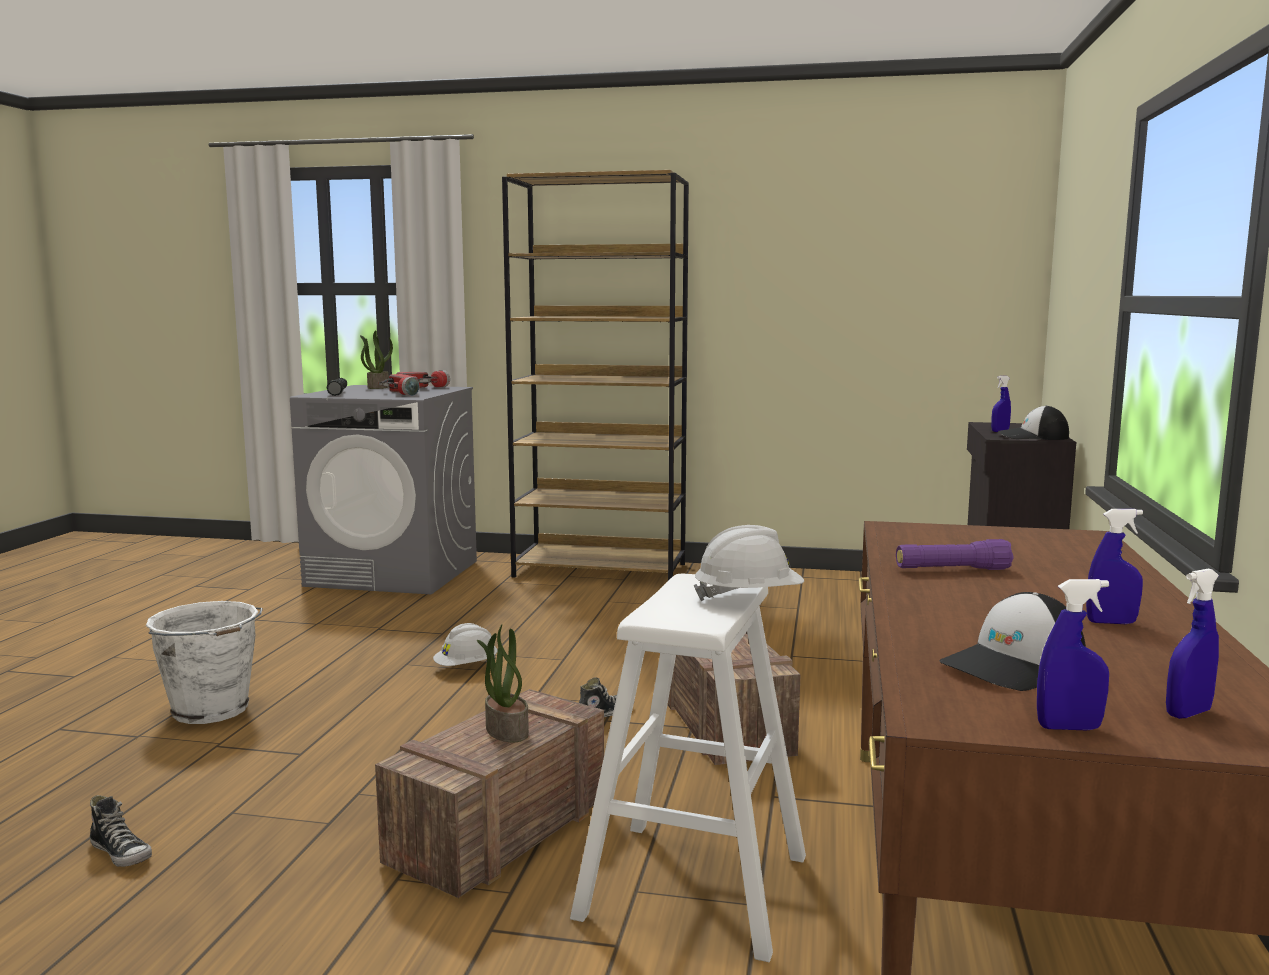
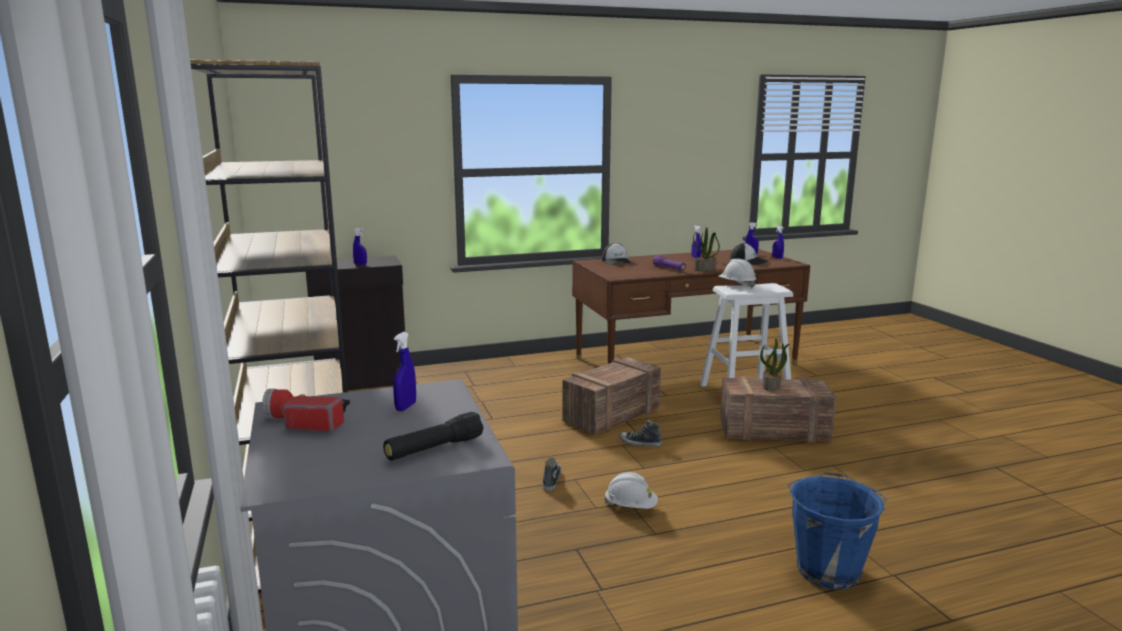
camera: 120 degrees left, 5 degrees up
shoe [90,795,152,867] -> shoe moved to [542,458,561,491]
white bucket [146,601,263,724] -> blue bucket [787,471,887,589]
potted plant [360,330,393,389] -> potted plant moved to [693,227,720,271]
flashlight [379,374,419,396] -> blue spray bottle [393,332,416,411]
cap [998,405,1069,440] -> cap moved to [602,243,633,265]

